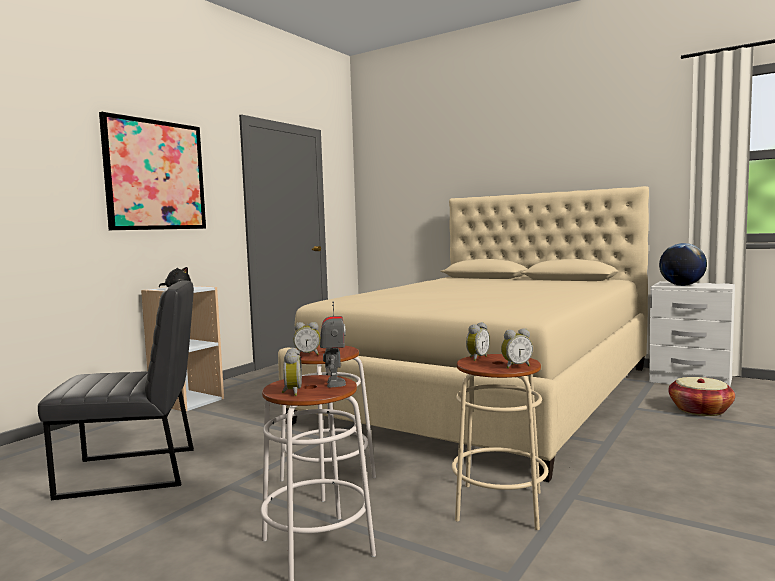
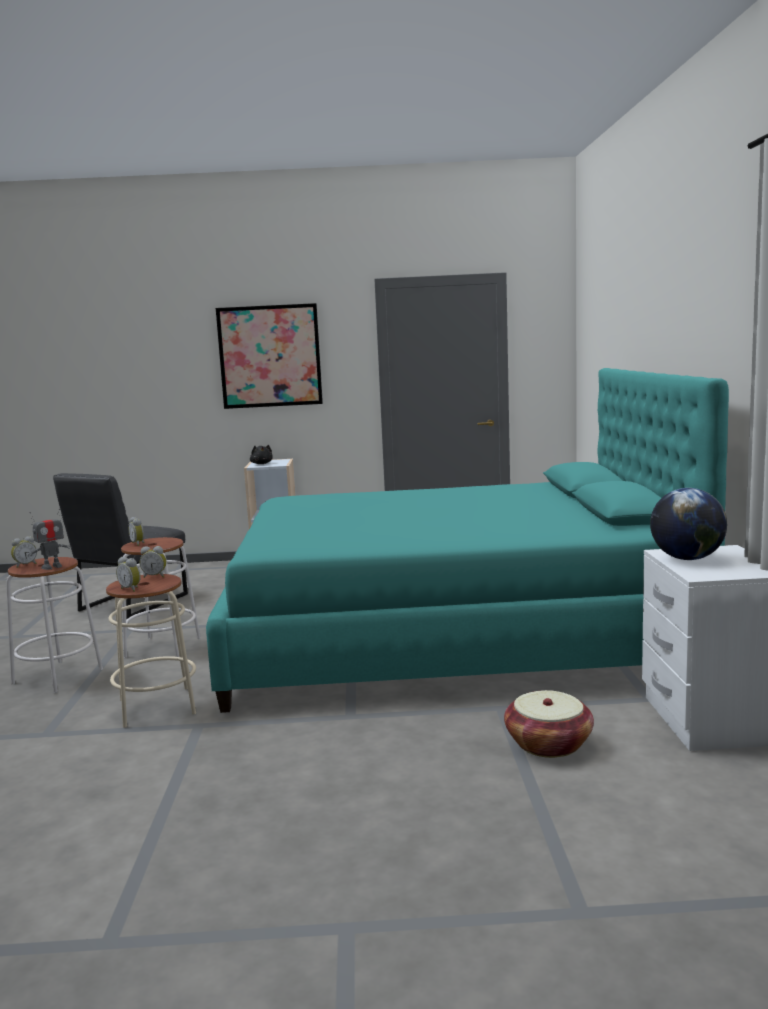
camera: 55 degrees right, 5 degrees up
grey chair [38,280,194,500] -> grey chair turned 75 degrees clockwise [53,473,188,619]
beige bed [278,186,649,482] -> turquoise bed [206,368,729,713]

